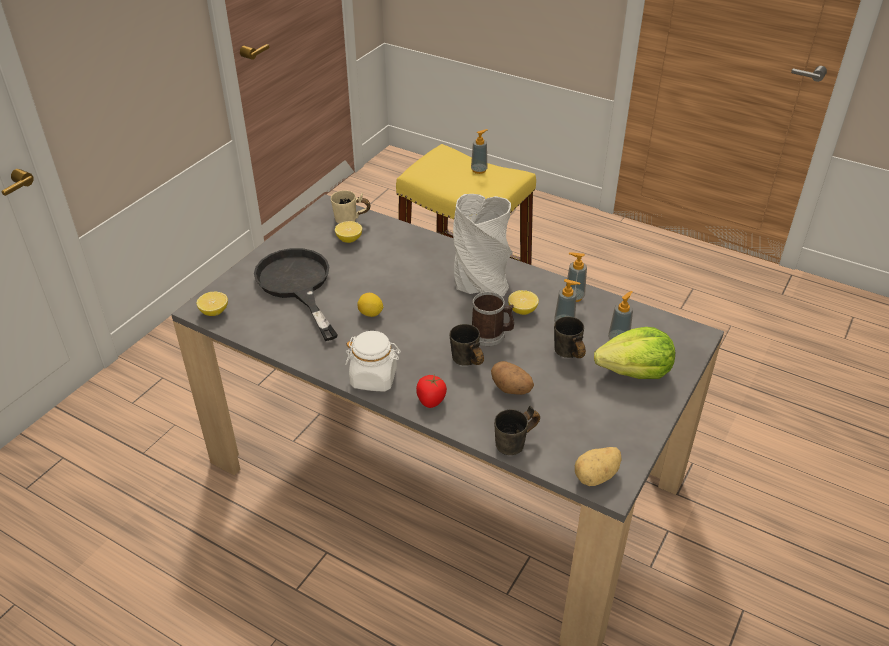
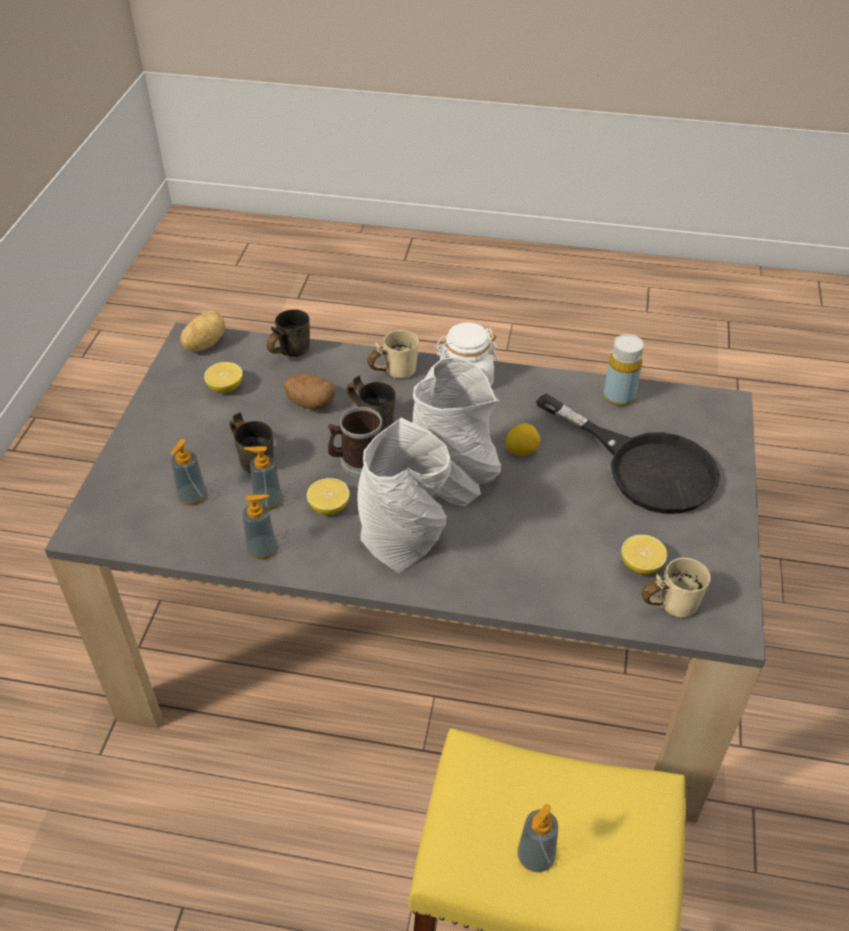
camera: 160 degrees right, 5 degrees up
lemon [197,292,228,316] -> lemon moved to [204,362,243,393]
tomato [416,375,447,408] -> beige mug [367,330,419,378]
lettuce [594,327,675,379] -> none
none -> grey vase [413,358,501,506]
none -> yellow bottle [604,334,644,406]

